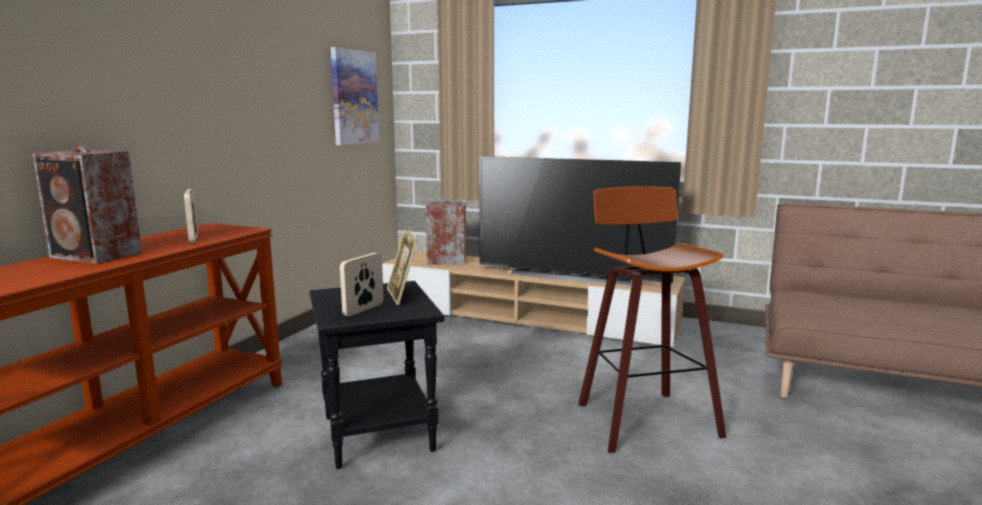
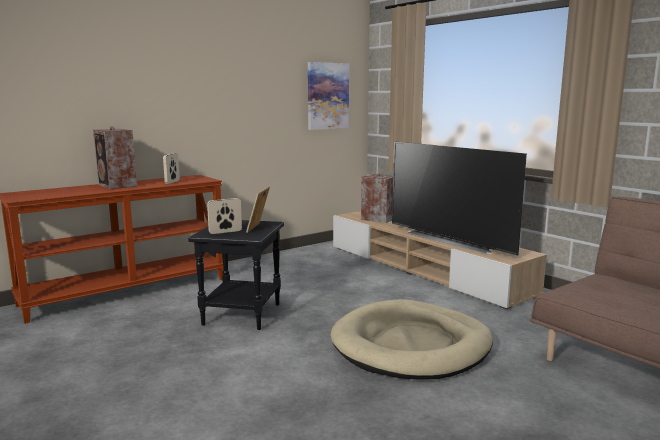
camera: 30 degrees right, 0 degrees up
stool [578,186,726,453] -> beige dog bed [330,299,493,380]

